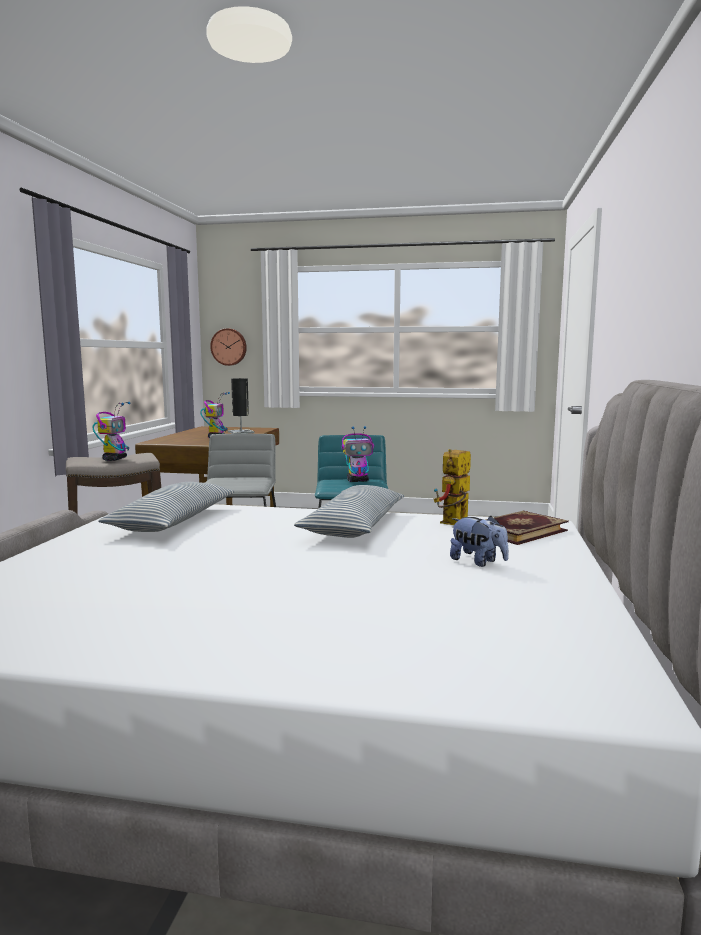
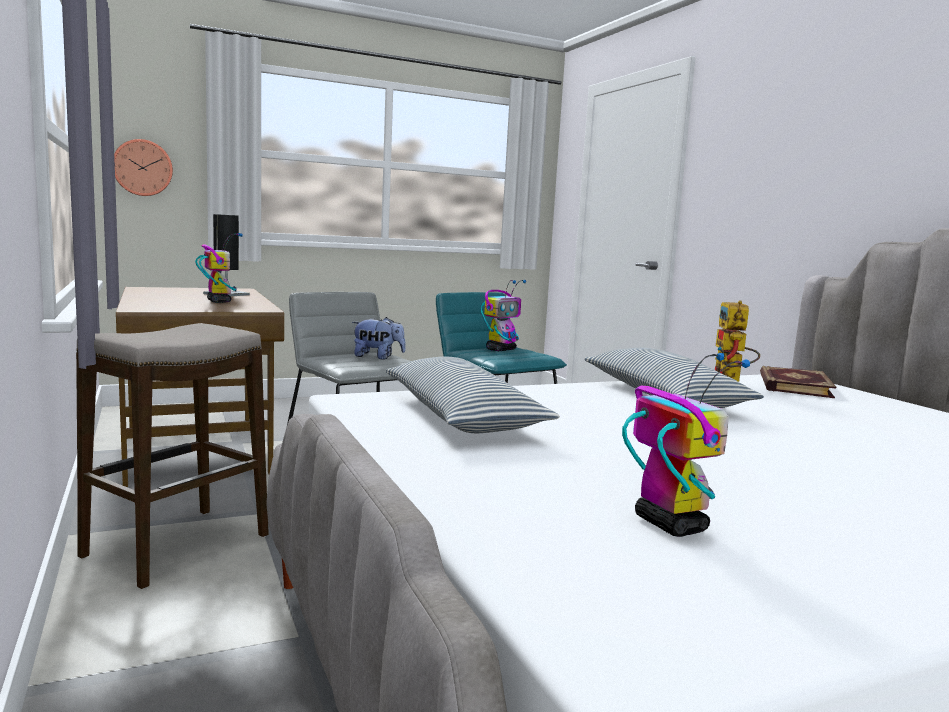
camera: 35 degrees left, 0 degrees up
toy robot [92,402,130,461] -> toy robot moved to [622,353,750,537]
plush toy [450,516,509,567] -> plush toy moved to [352,317,406,360]

